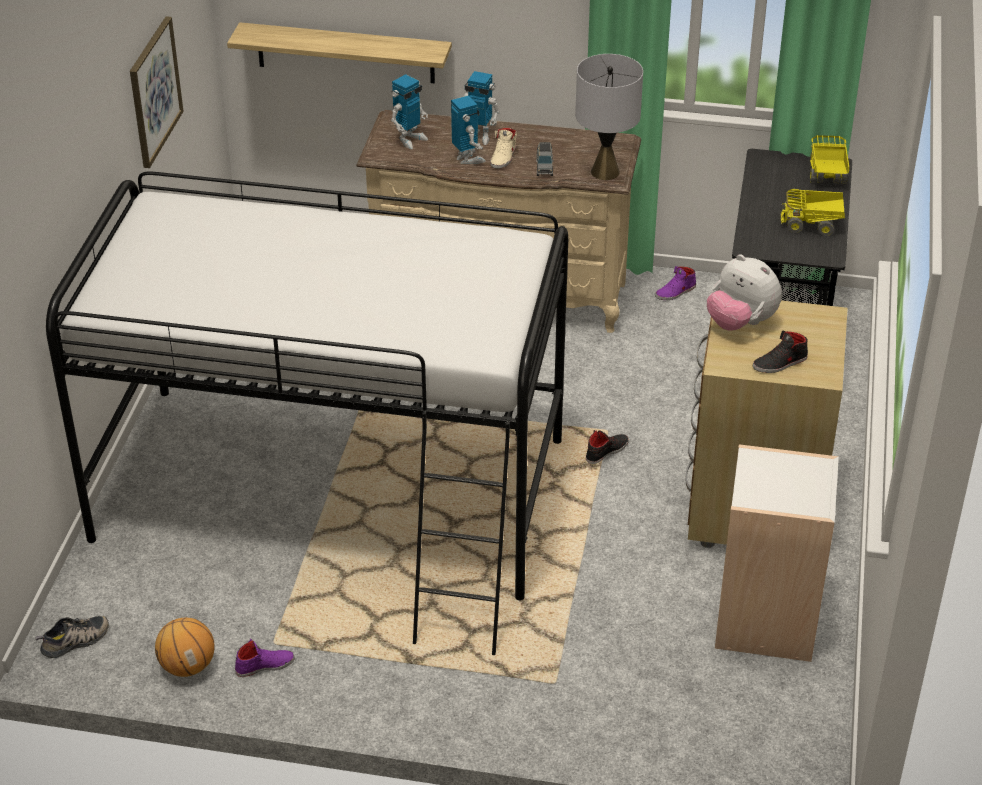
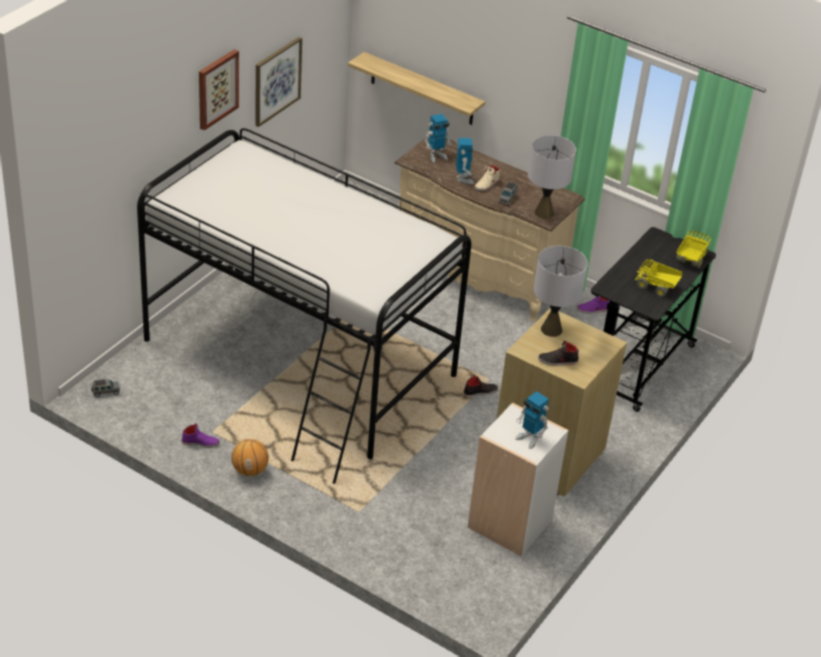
camera: 20 degrees right, 0 degrees up
shoe [35,616,109,658] -> grey toy car [91,379,120,397]
basketball [155,618,215,677] -> basketball moved to [231,439,269,476]
toy robot [464,71,500,145] -> toy robot moved to [515,391,549,449]
plush toy [707,254,782,331] -> grey table lamp [533,246,588,337]
none -> picture [199,49,239,131]

